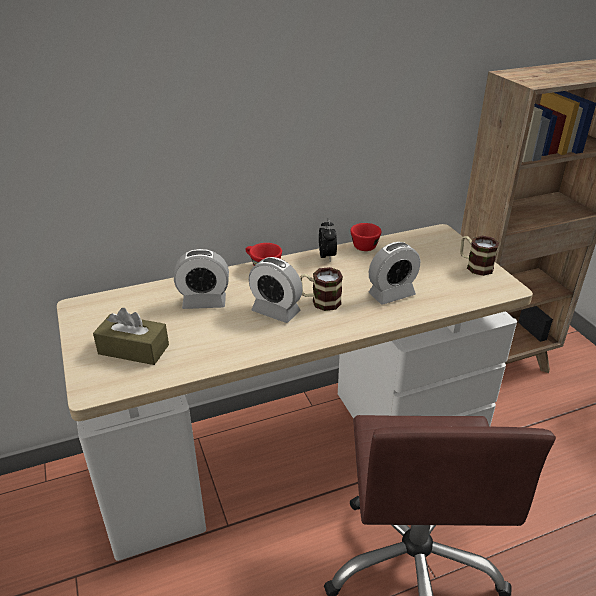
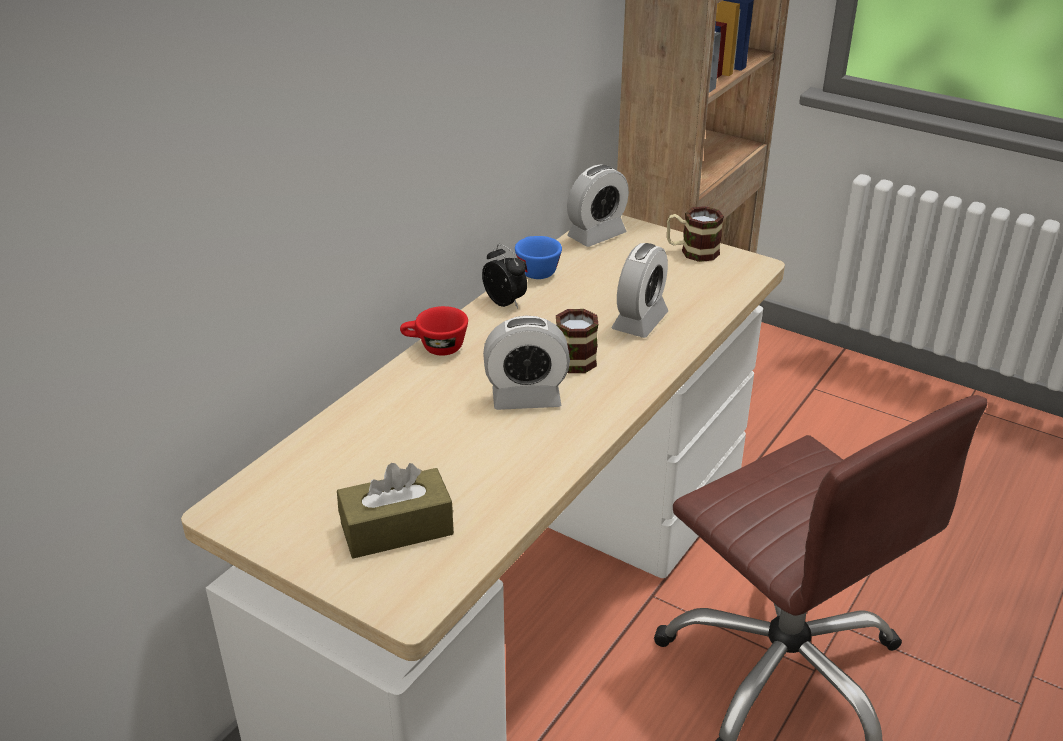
camera: 35 degrees left, 0 degrees up
alarm clock [174,249,229,309] -> alarm clock moved to [567,164,629,247]
red cup [350,223,382,251] -> blue cup [515,236,562,279]

